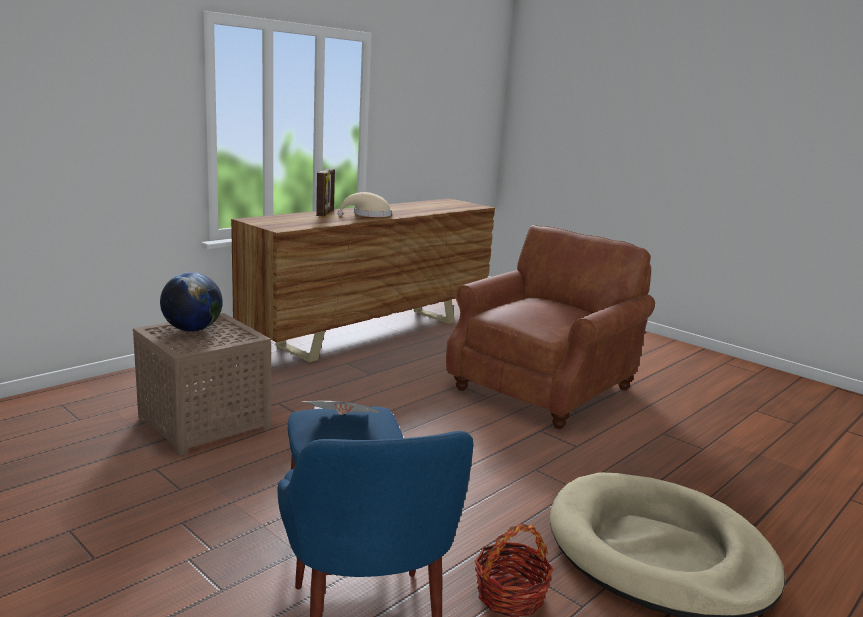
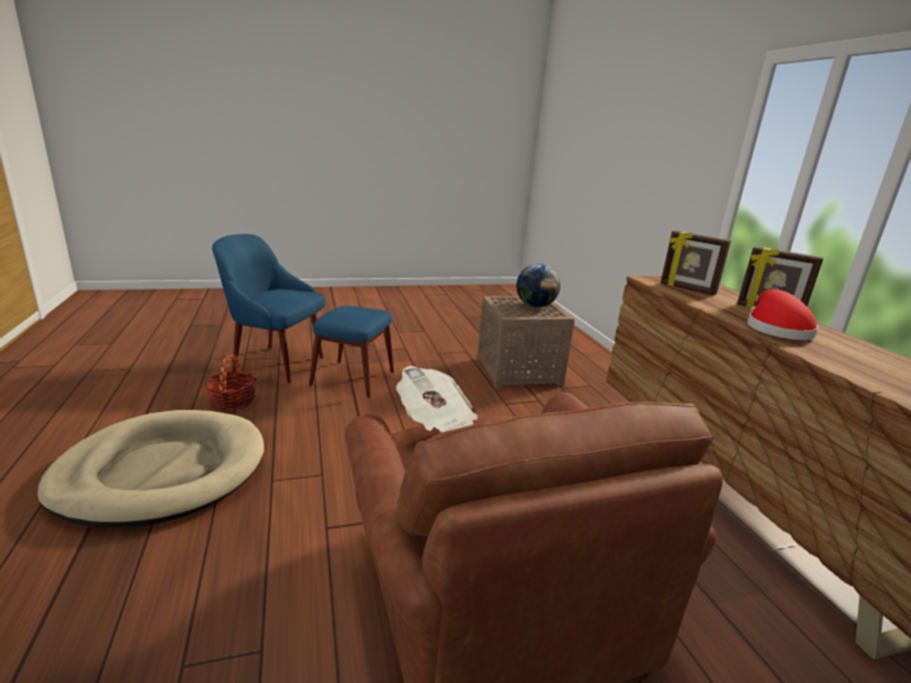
camera: 120 degrees right, 5 degrees up
newspaper [302,401,381,415] -> newspaper moved to [396,366,478,433]
beige hat [337,192,392,217] -> red hat [747,289,818,340]
none -> picture frame [661,231,731,296]

